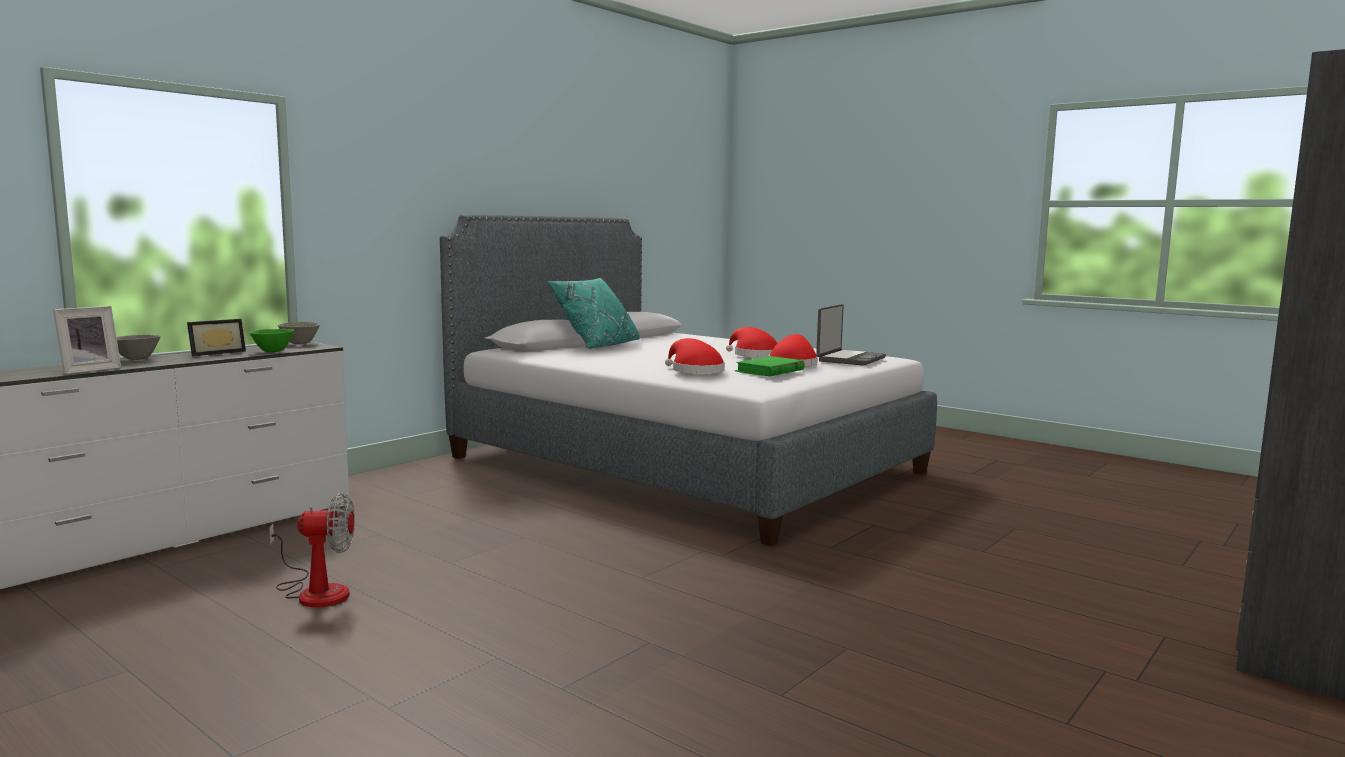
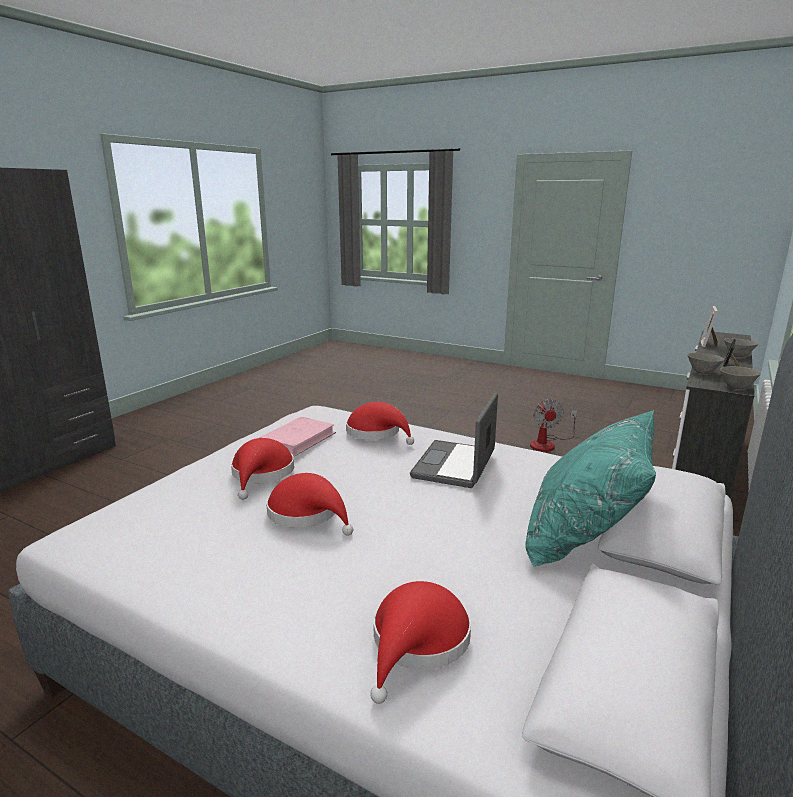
camera: 170 degrees right, 10 degrees up
green bowl [250,329,294,352] -> grey bowl [687,353,724,374]
fan [269,493,355,607] -> fan turned 75 degrees counterclockwise [530,399,577,452]
green book [735,356,805,376] -> pink book [259,417,336,456]
laptop [816,304,886,366] -> laptop moved to [410,393,498,488]
none -> red hat [370,581,471,704]

